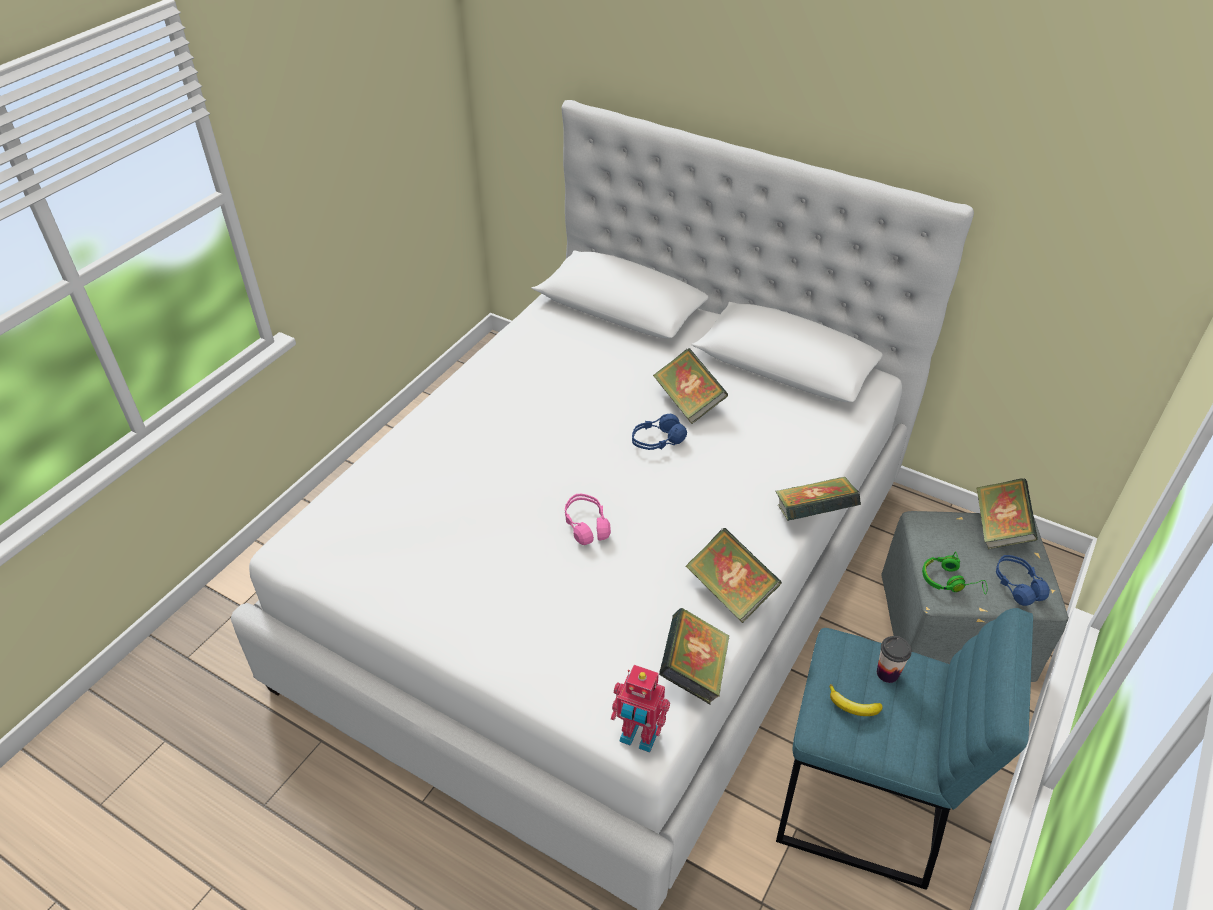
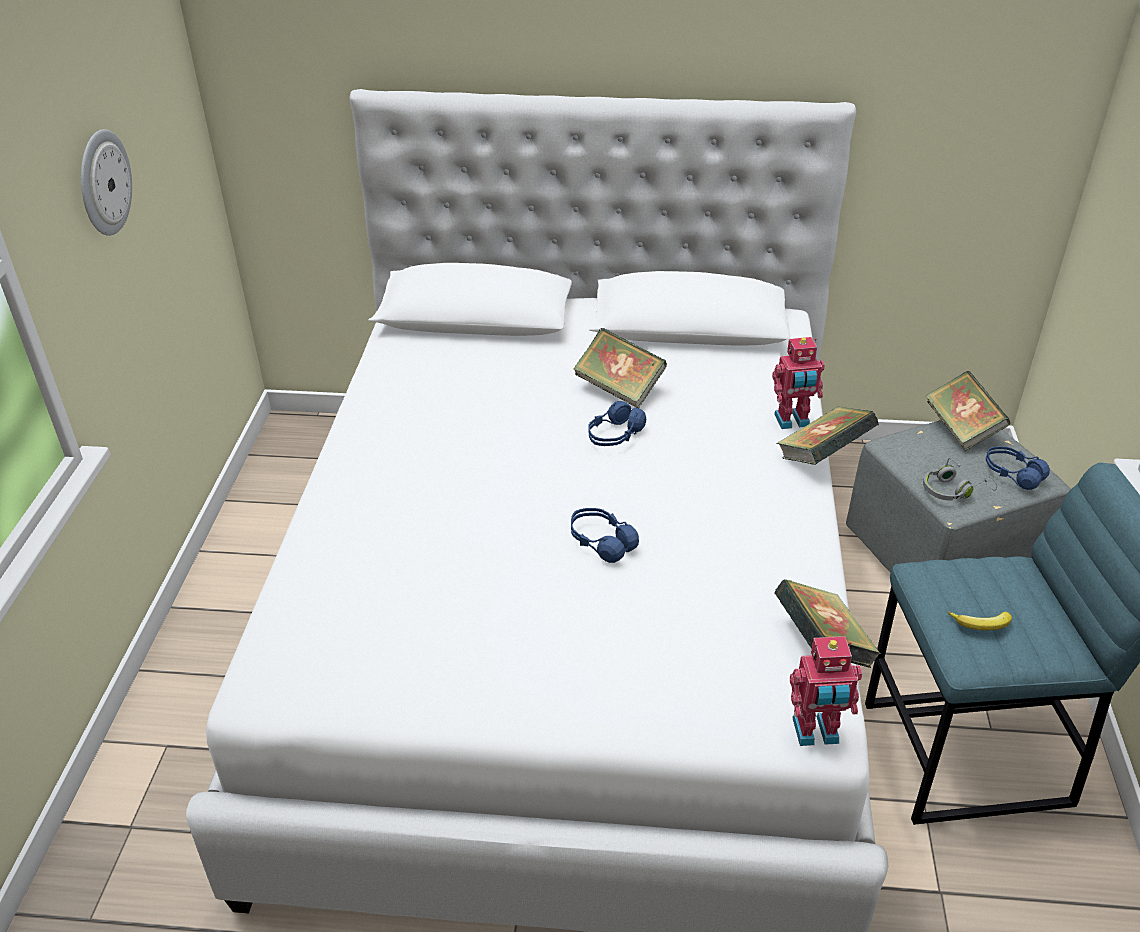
camera: 25 degrees left, 5 degrees down
pink headphones [565,494,611,545] -> blue headphones [571,508,639,563]
book [685,528,782,623] -> none
cup [877,636,912,683] -> none
green headphones [922,552,988,594] -> grey headphones [923,458,997,501]
none -> wall clock [81,129,132,236]
none -> toy robot [772,337,825,429]

